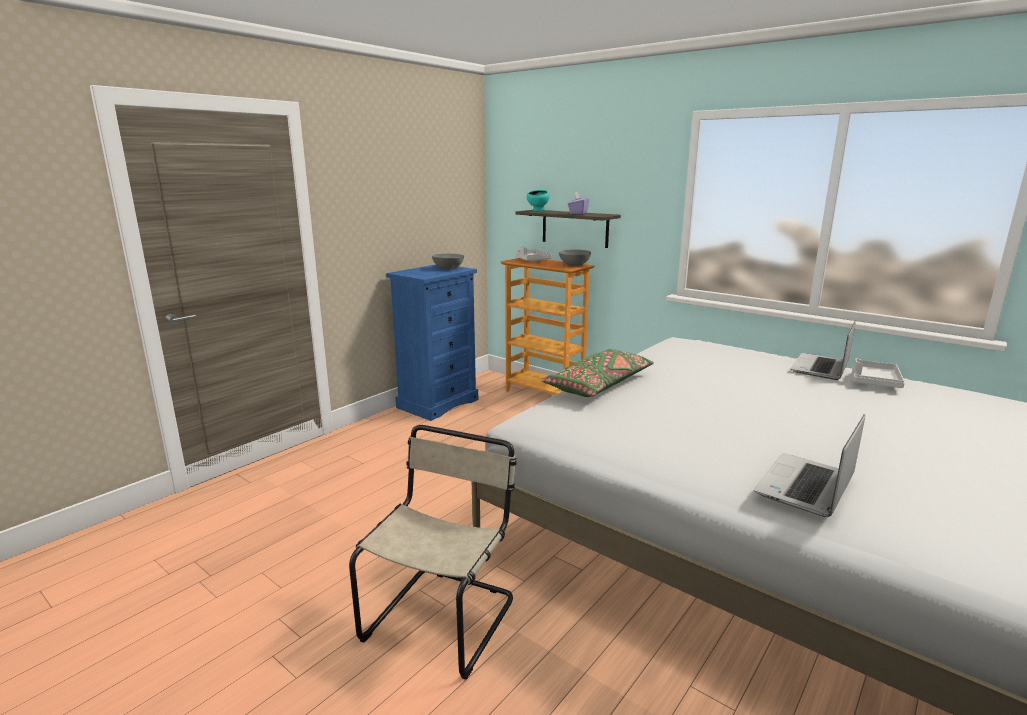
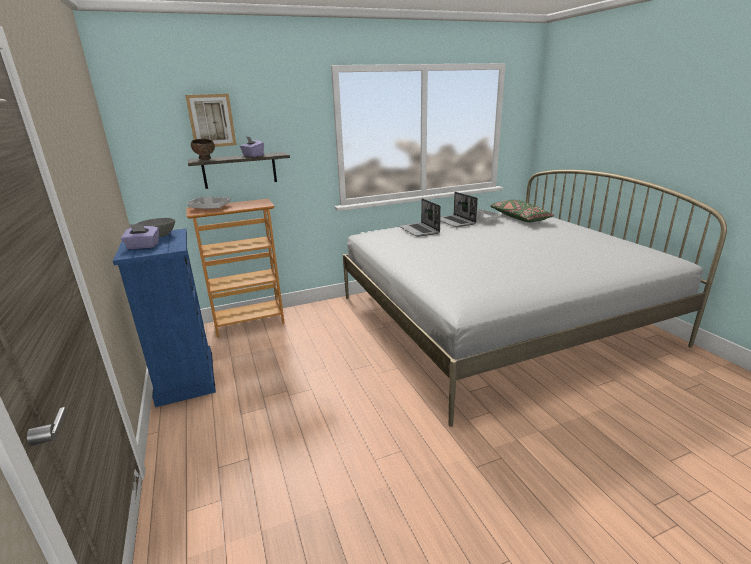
camera: 60 degrees left, 5 degrees up
beige chair [349,425,517,679] -> none
turquoise bowl [527,190,550,211] -> brown bowl [191,139,215,160]
green pillow [542,349,654,397] -> green pillow moved to [490,200,554,222]
grey bowl [559,250,591,266] -> none
laptop [754,414,865,517] -> laptop moved to [399,198,441,237]
none -> purple tissue box [121,224,159,249]
none -> picture [185,94,236,147]

